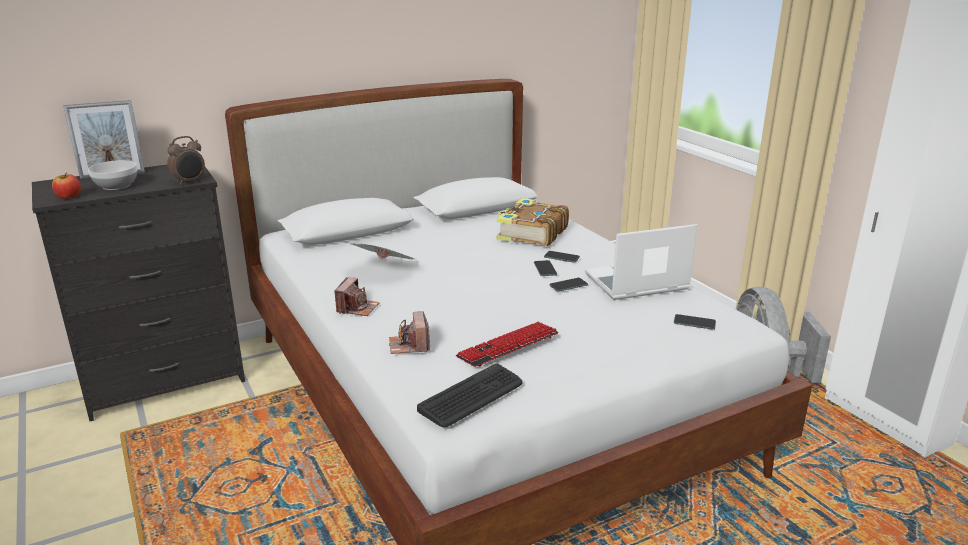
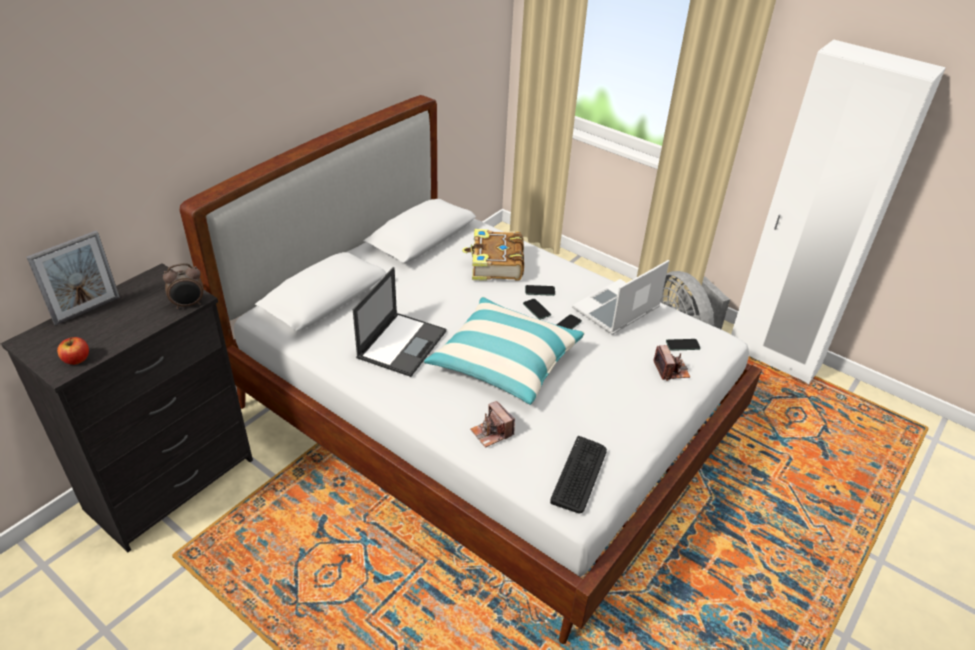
camera: 25 degrees left, 15 degrees up
bowl [88,160,137,190] -> none
alarm clock [167,136,205,185] -> alarm clock turned 45 degrees clockwise [163,263,203,309]
camera [334,277,380,316] -> camera moved to [653,345,690,381]
newspaper [344,243,416,259] -> laptop [353,267,446,377]
keyboard [456,321,558,367] -> none
none -> pillow [424,297,585,405]

